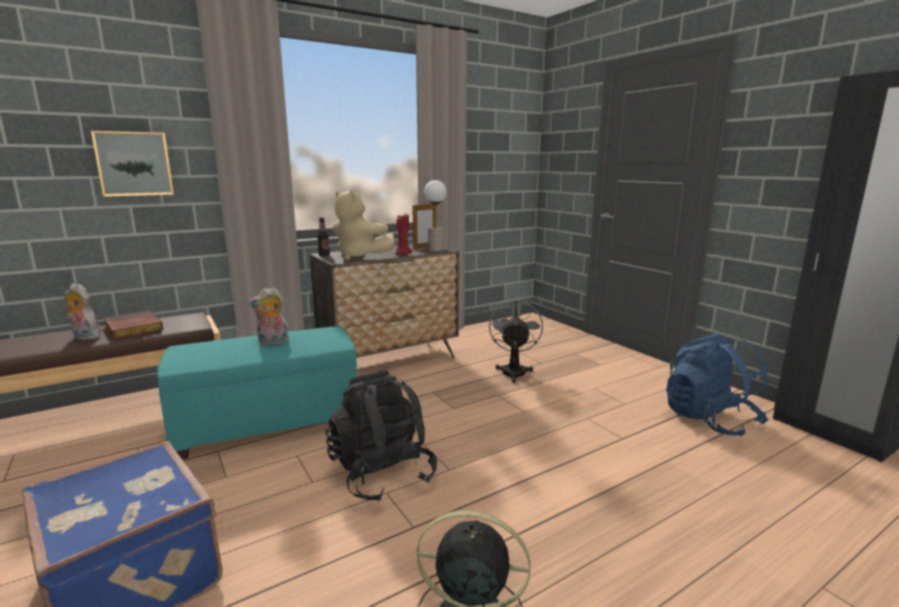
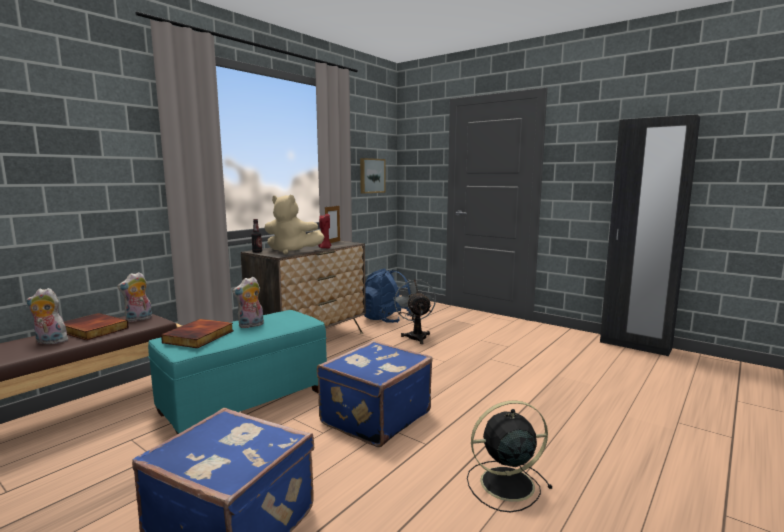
camera: 20 degrees left, 5 degrees down
picture [91,131,174,197] -> picture moved to [360,158,385,193]
black backpack [326,370,437,502] -> blue suitcase [317,340,433,447]
table lamp [424,180,447,252] -> none
blue backpack [666,333,769,437] -> blue backpack moved to [364,268,411,323]
none -> plush toy [117,272,152,322]
none -> book [161,319,234,348]

